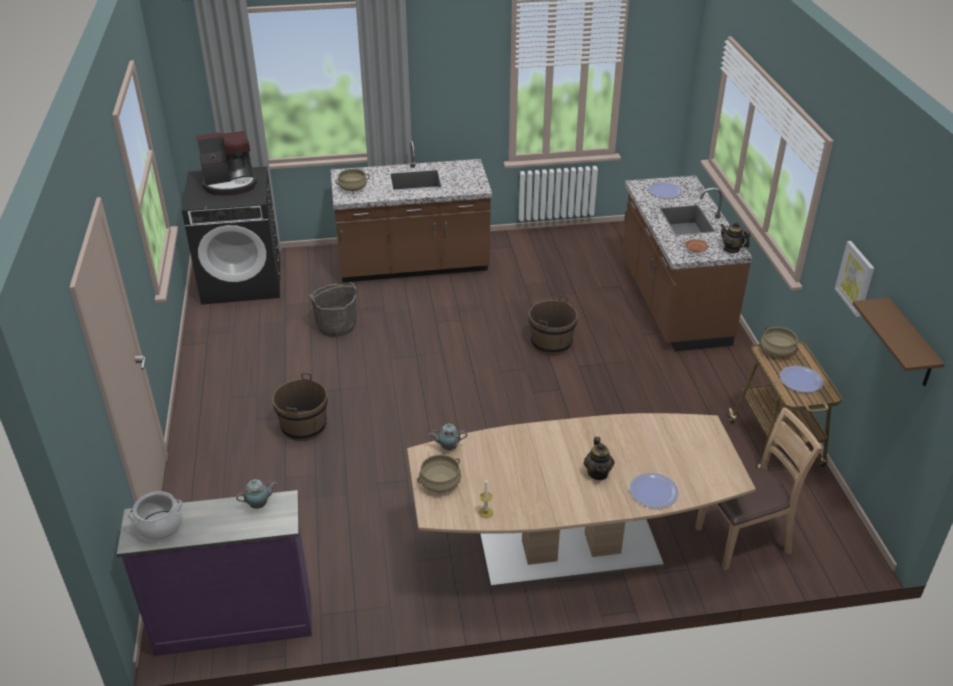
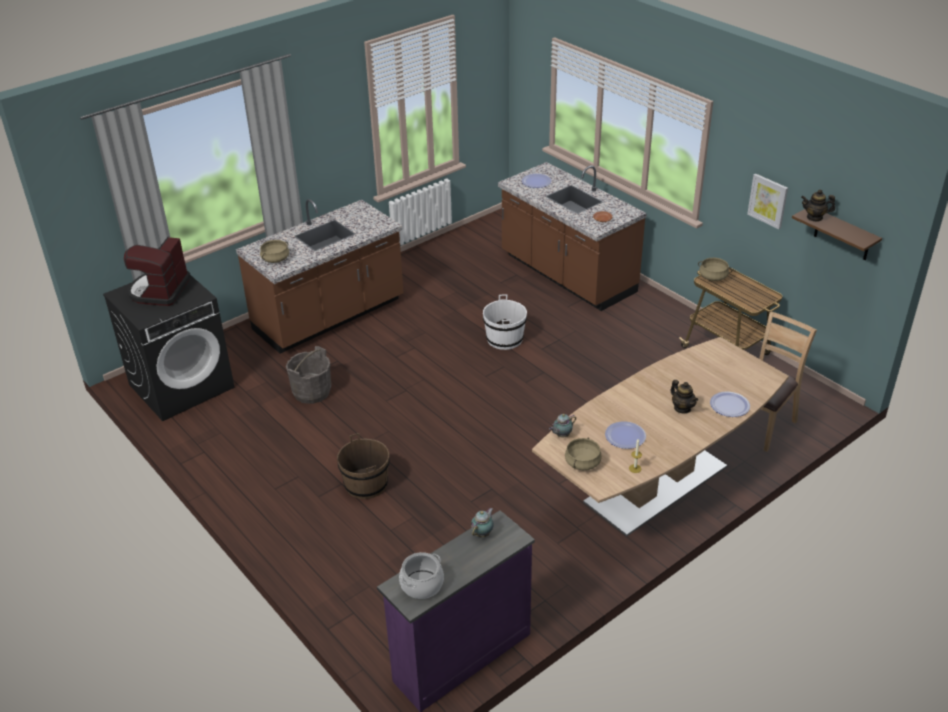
camera: 30 degrees left, 0 degrees up
coffee machine [196,131,257,196] -> coffee machine turned 150 degrees clockwise [124,237,191,306]
brown bucket [529,295,578,355] -> white bucket [483,294,527,350]
teapot [721,222,750,253] -> teapot moved to [801,190,835,222]
plate [780,366,823,393] -> plate moved to [605,421,646,449]

